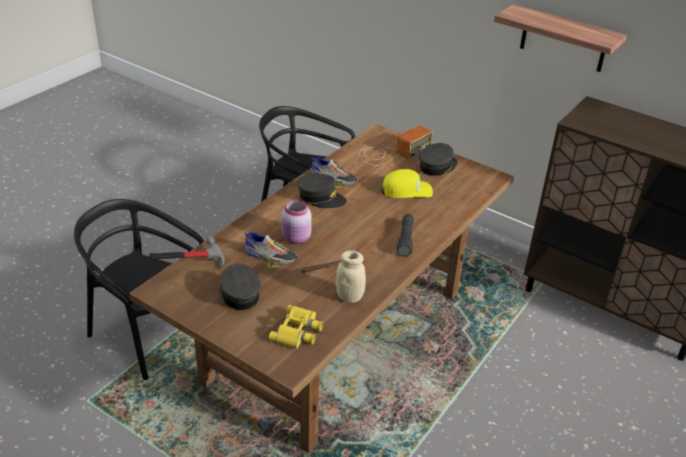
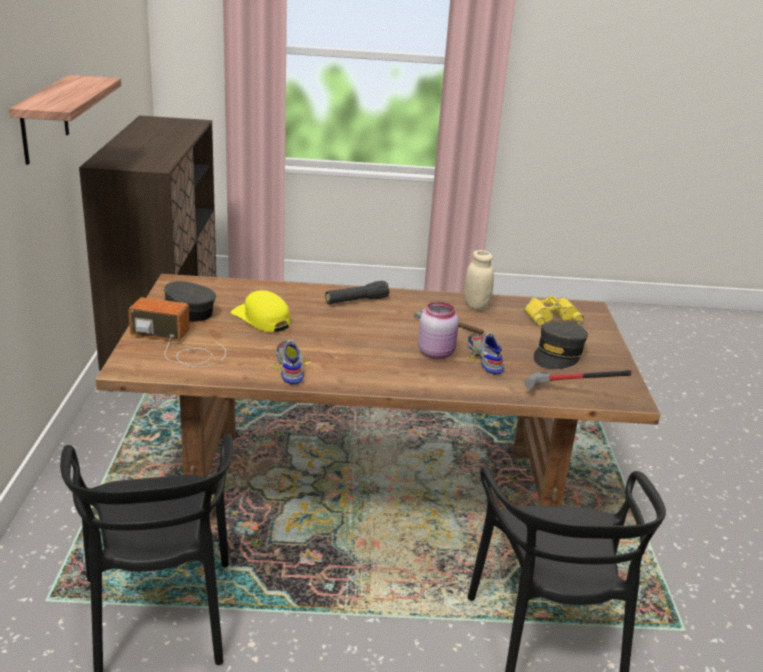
camera: 125 degrees left, 10 degrees down
grey cap [297,174,347,208] -> none

